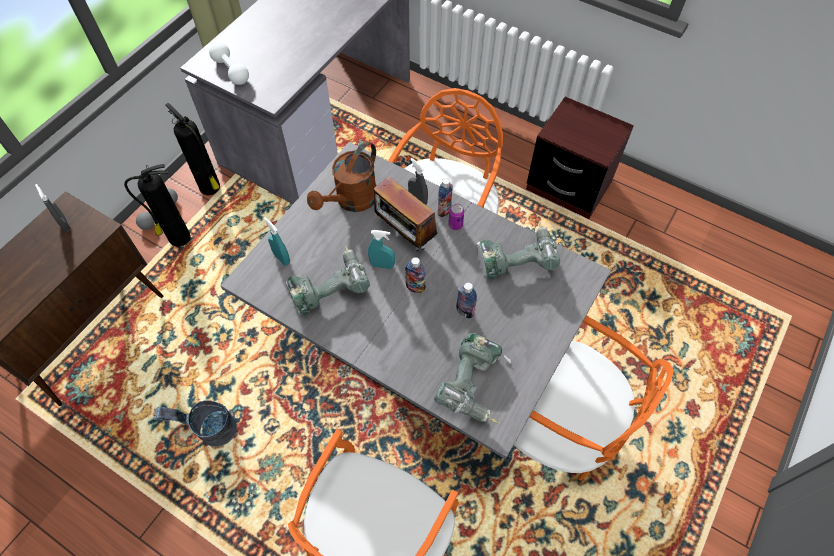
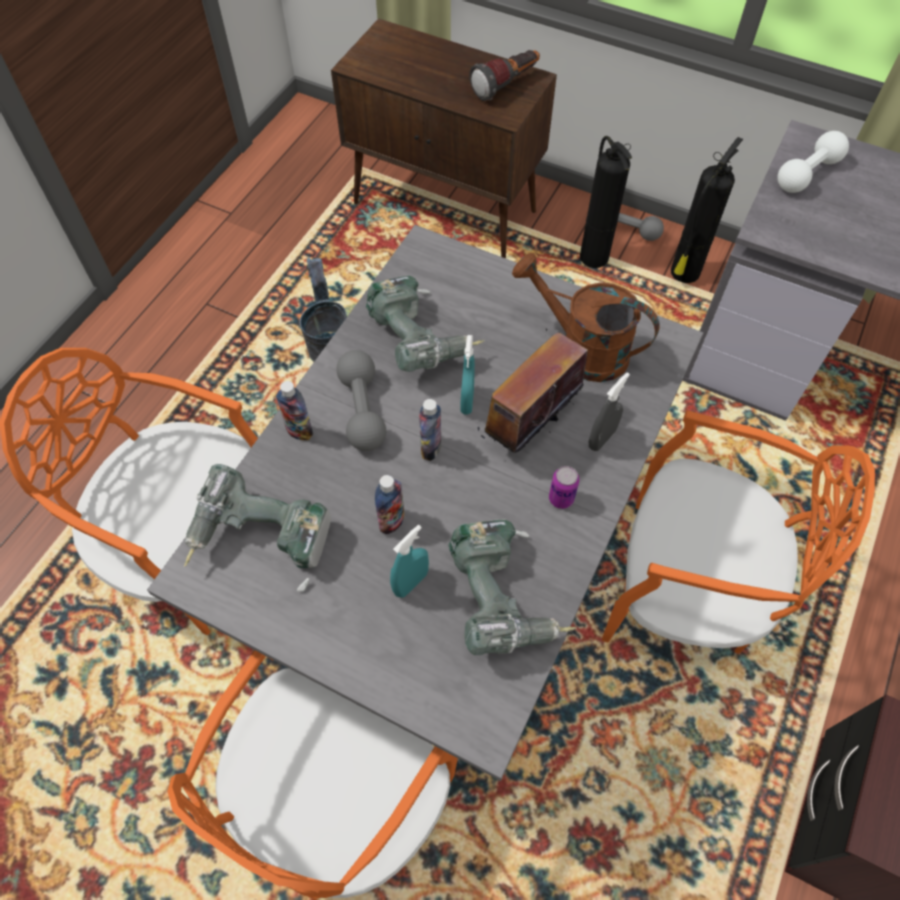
camera: 85 degrees right, 0 degrees up
grey spray bottle [35,184,71,232] -> flashlight [469,50,540,101]
turquoise spray bottle [264,217,290,265] -> turquoise spray bottle moved to [390,525,429,598]
bottle [438,178,453,217] -> bottle moved to [276,381,313,440]
none -> grey dumbbell [336,350,386,451]

